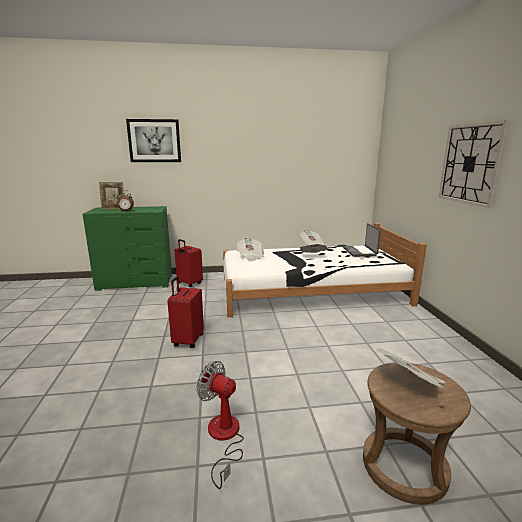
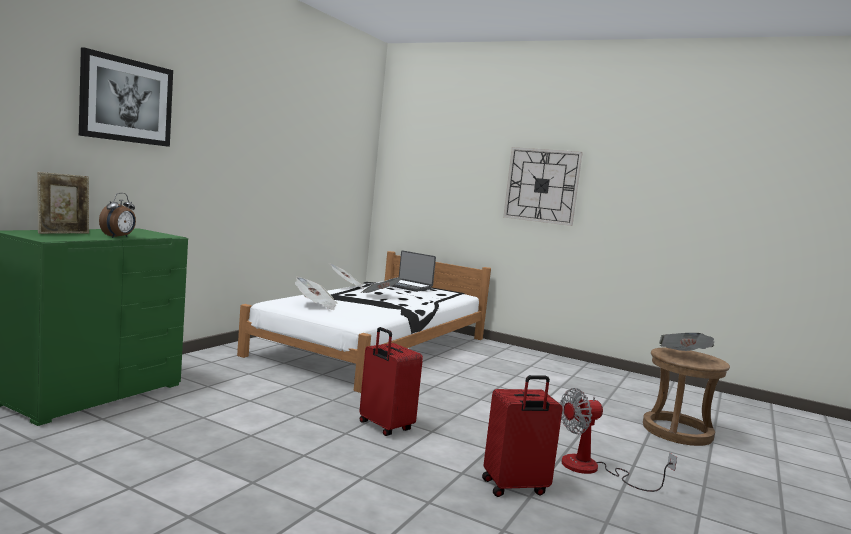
camera: 55 degrees left, 10 degrees down
red suitcase [175,239,203,287] -> red suitcase moved to [482,375,563,497]

